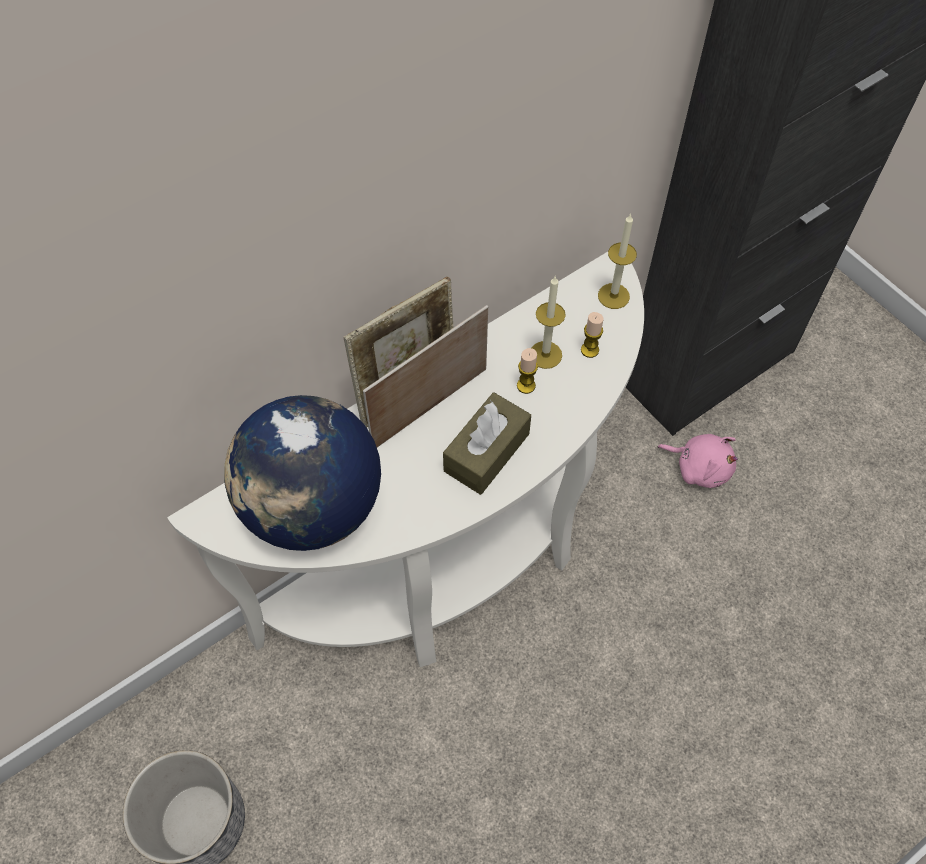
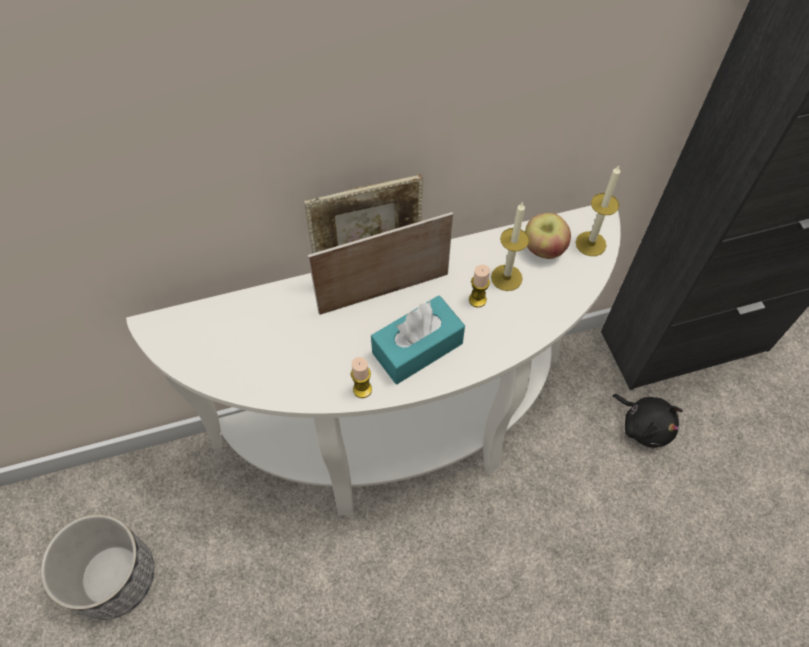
camera: 20 degrees right, 0 degrees up
globe [224,395,381,551] -> none
brown tissue box [443,392,531,495] -> turquoise tissue box [371,295,465,384]
candle [581,312,604,358] -> candle moved to [351,357,372,398]
pink plush toy [658,434,738,488] -> black plush toy [612,394,683,448]
none -> apple [525,213,571,259]

